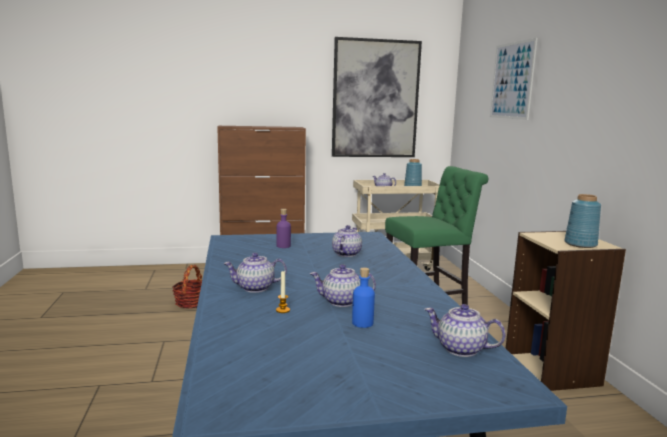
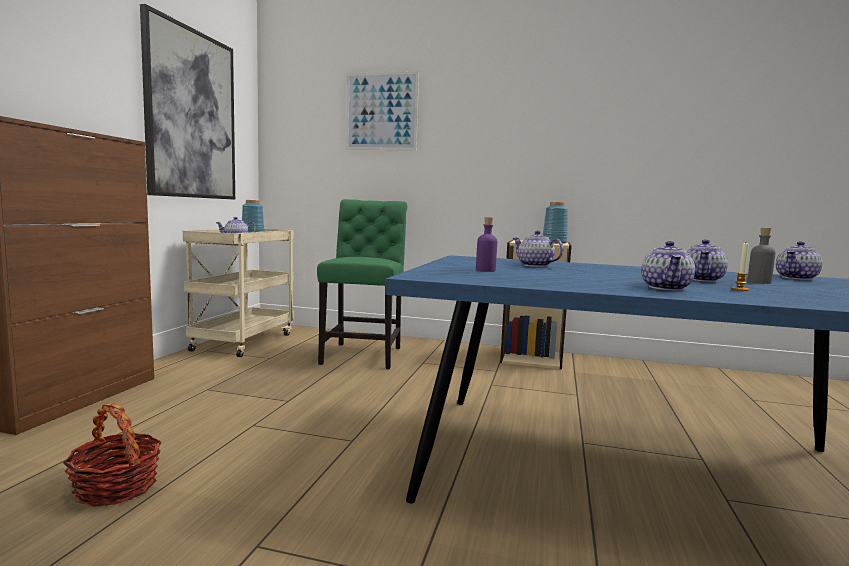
camera: 65 degrees left, 5 degrees down
blue bottle [352,267,375,328] -> grey bottle [748,228,776,284]

